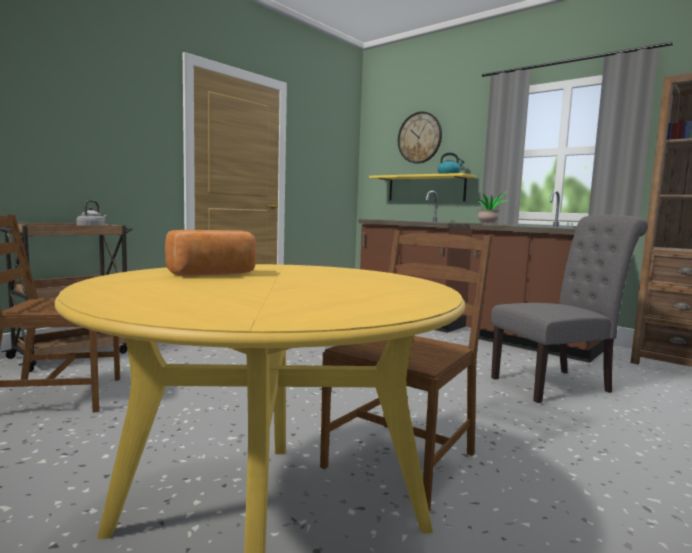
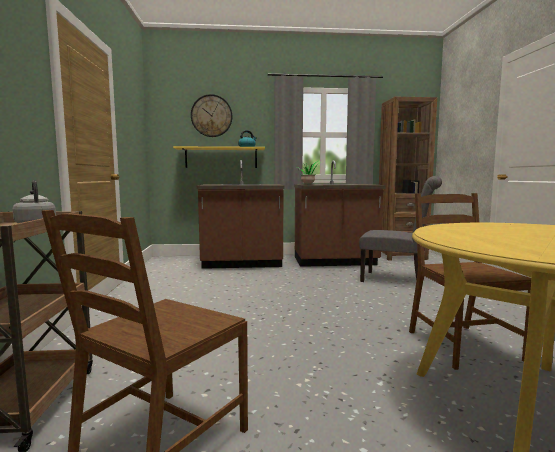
camera: 45 degrees left, 0 degrees up
bread [165,230,256,276] -> none
grey chair [491,215,648,403] -> grey chair turned 90 degrees clockwise [359,176,442,282]

